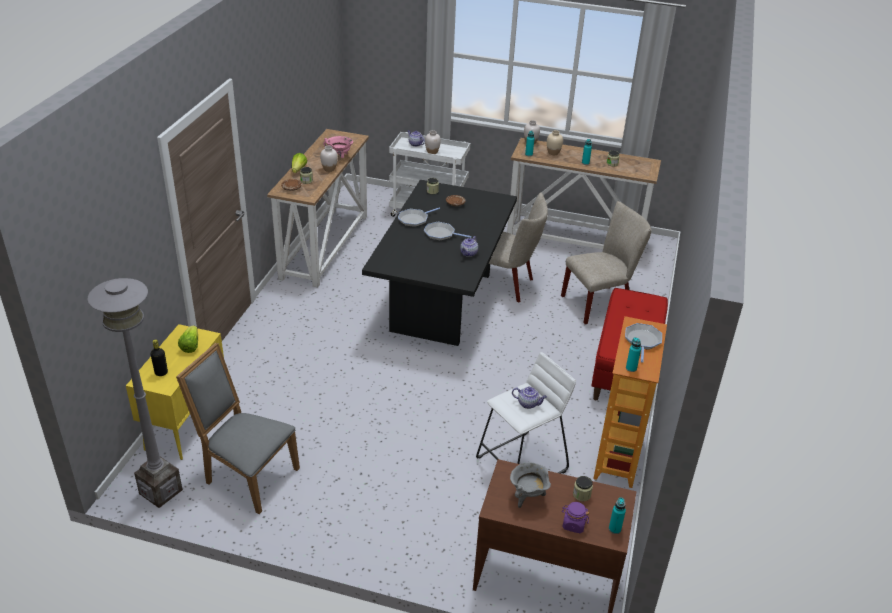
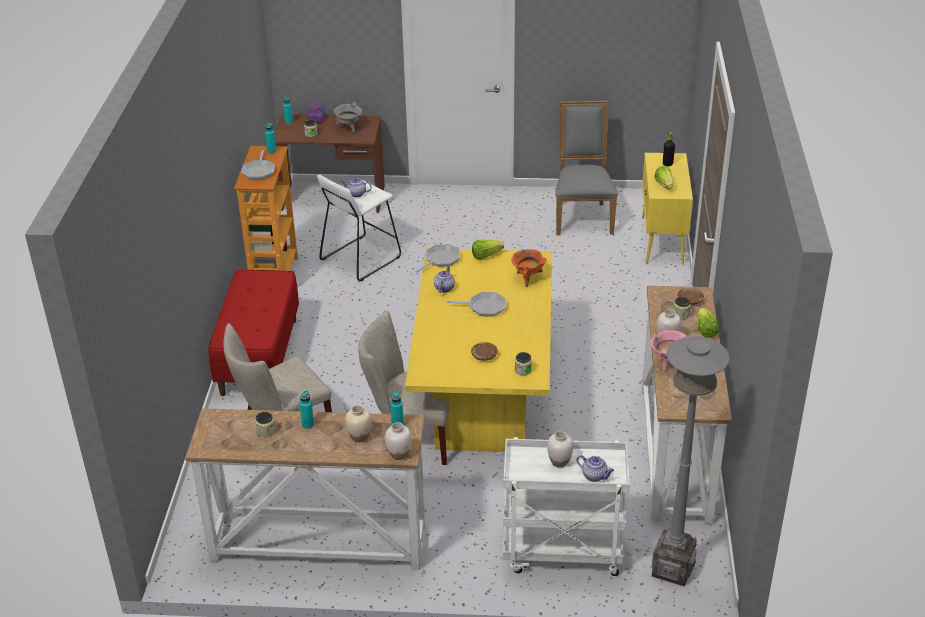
camera: 170 degrees right, 0 degrees up
grey floor lamp [87,278,183,508] -> grey floor lamp moved to [652,336,730,586]
grey chair [176,343,300,514] -> grey chair turned 105 degrees counterclockwise [555,101,618,235]
black dining table [362,180,517,346] -> yellow dining table [405,248,552,452]
frying pan [398,207,440,227] -> frying pan moved to [415,244,460,273]
none -> lettuce [472,239,504,260]
none -> orange cooking pot [511,249,547,287]

